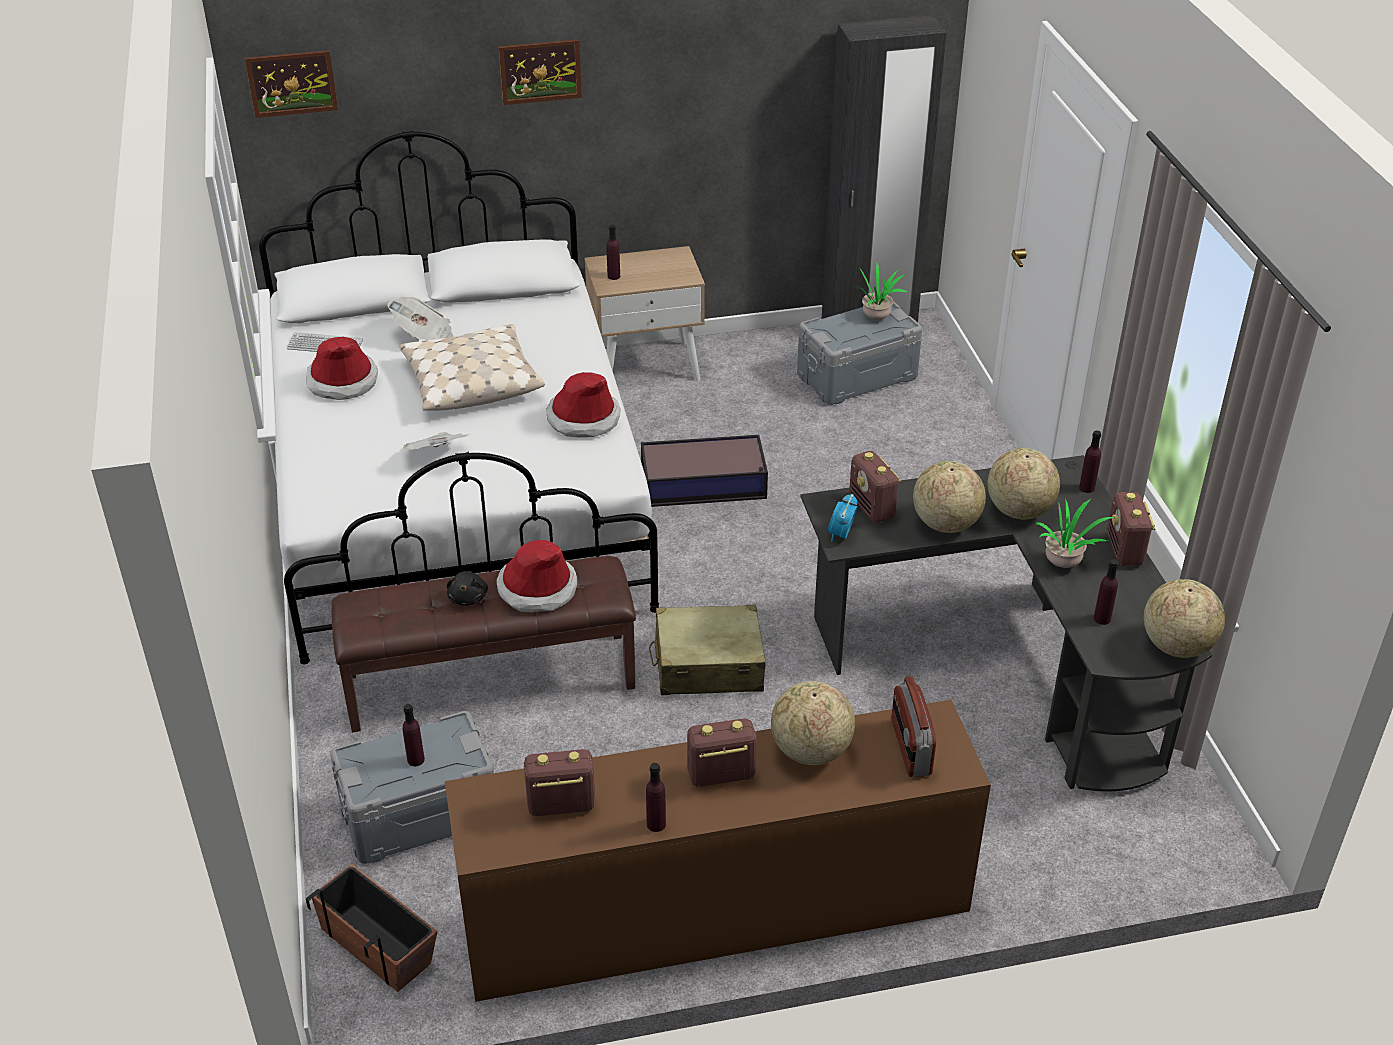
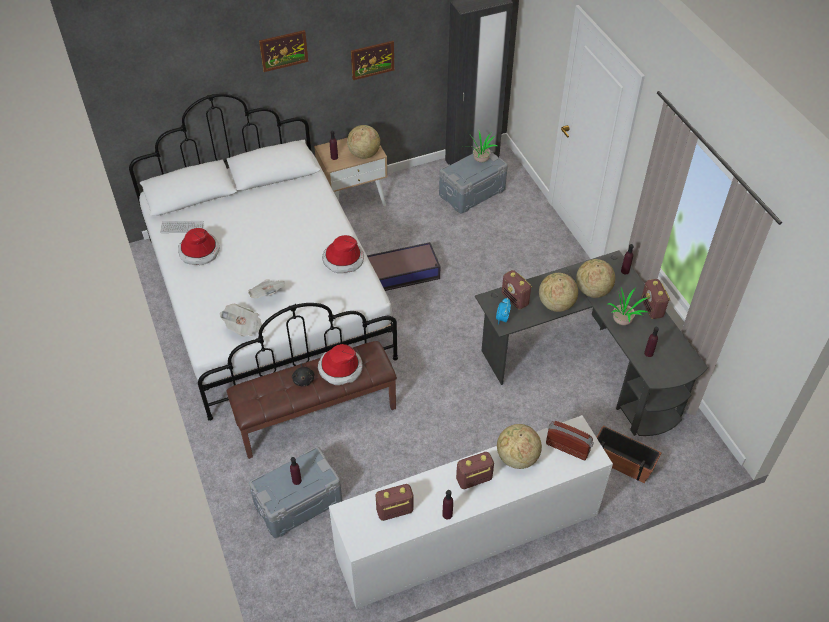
camera: 10 degrees left, 10 degrees up
picture [245,50,338,118] -> picture moved to [351,41,394,80]
planter [306,864,437,992] -> planter moved to [596,426,662,483]
newspaper [387,297,454,340] -> newspaper moved to [220,304,266,337]
beige pillow [399,324,545,411] -> none
brown dresser [445,700,991,1002] -> white dresser [329,415,613,609]
beige suitcase [649,605,766,695] -> none
radio [891,677,936,777] -> radio turned 135 degrees clockwise [546,421,594,460]
globe [1144,579,1225,658] -> globe moved to [347,125,380,159]

